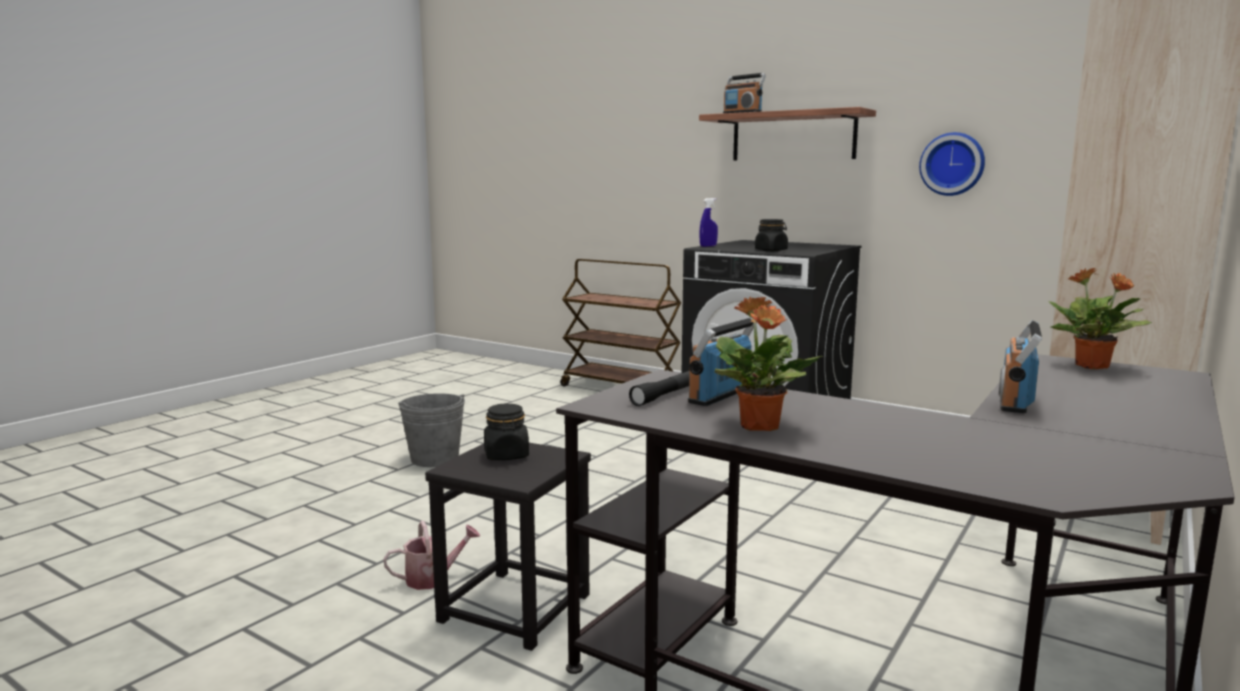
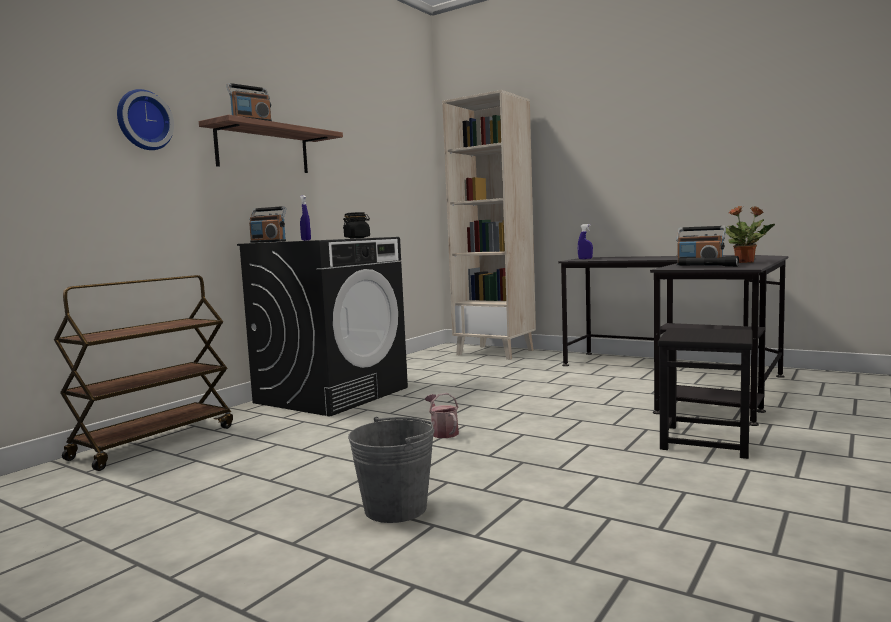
camera: 90 degrees left, 5 degrees down
watering can [383,520,480,590] -> watering can moved to [425,393,459,438]
black jar [484,403,529,460] -> none
wall clock [919,132,985,196] -> wall clock moved to [117,89,174,150]
radio [999,320,1042,413] -> radio moved to [249,206,287,243]
potted plant [1048,268,1152,369] -> blue spray bottle [578,224,593,259]

